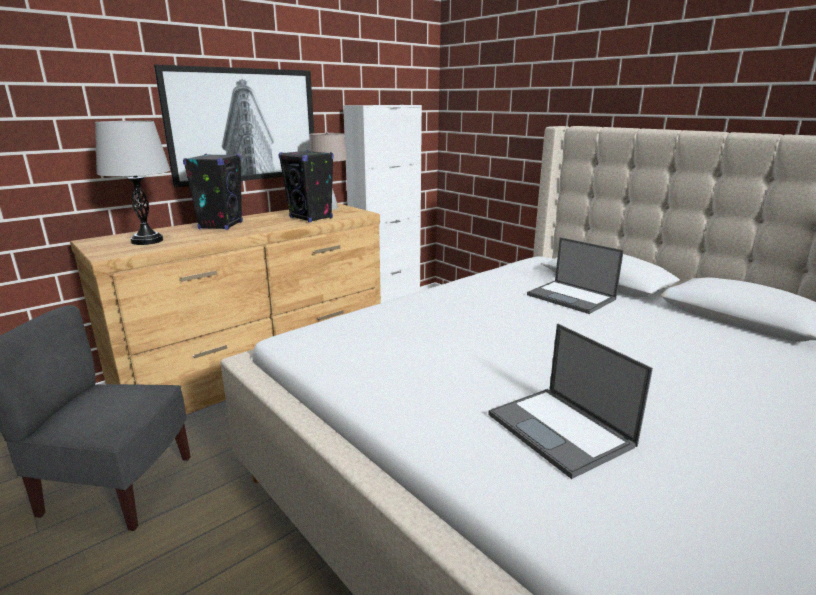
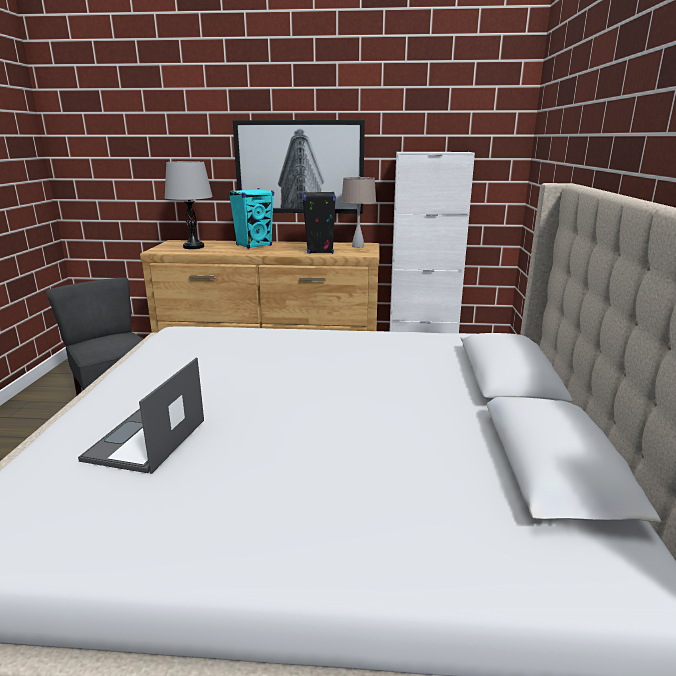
camera: 45 degrees right, 0 degrees up
black speaker [183,154,243,230] -> turquoise speaker [229,188,274,249]
laptop [527,237,624,314] -> none

